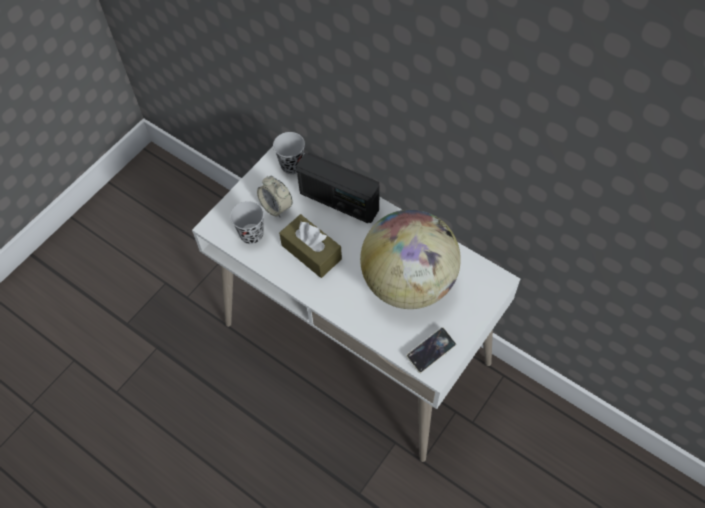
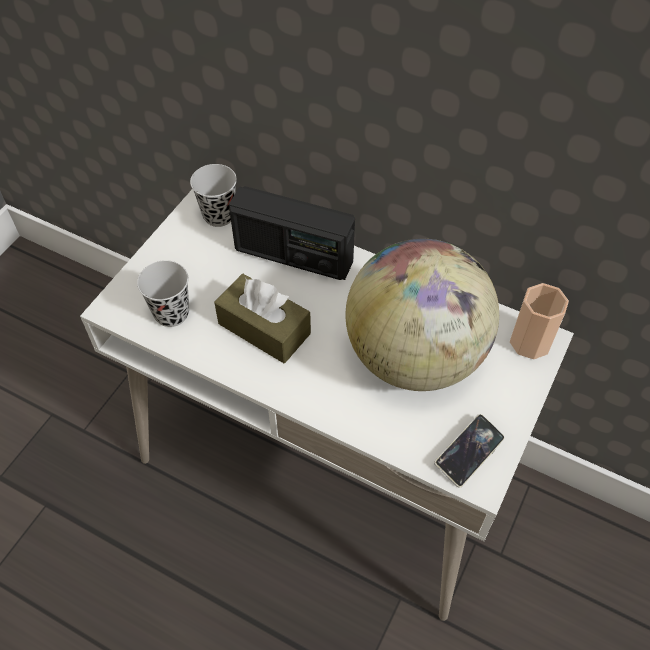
camera: 10 degrees left, 5 degrees down
alarm clock [257,176,293,218] -> none
none -> cup [510,283,569,359]

